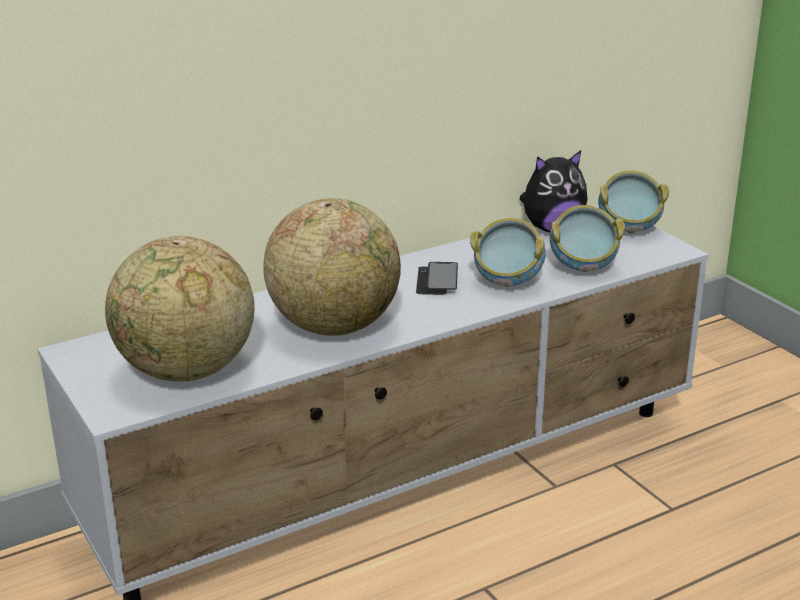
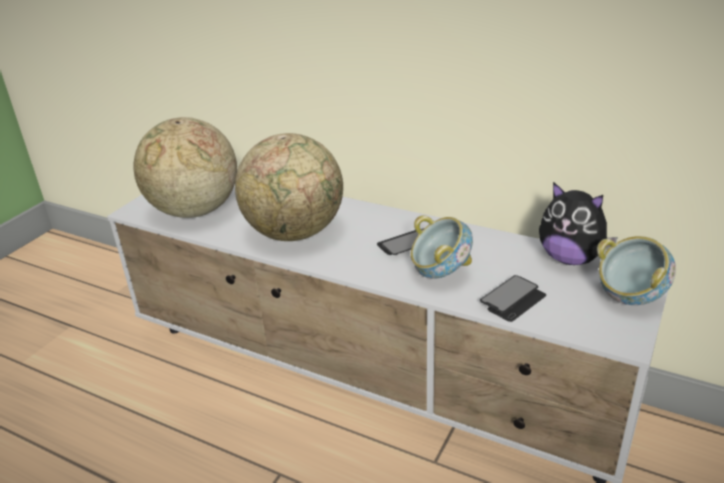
camera: 60 degrees right, 5 degrees up
bowl [550,205,625,272] -> phone [480,275,546,322]

